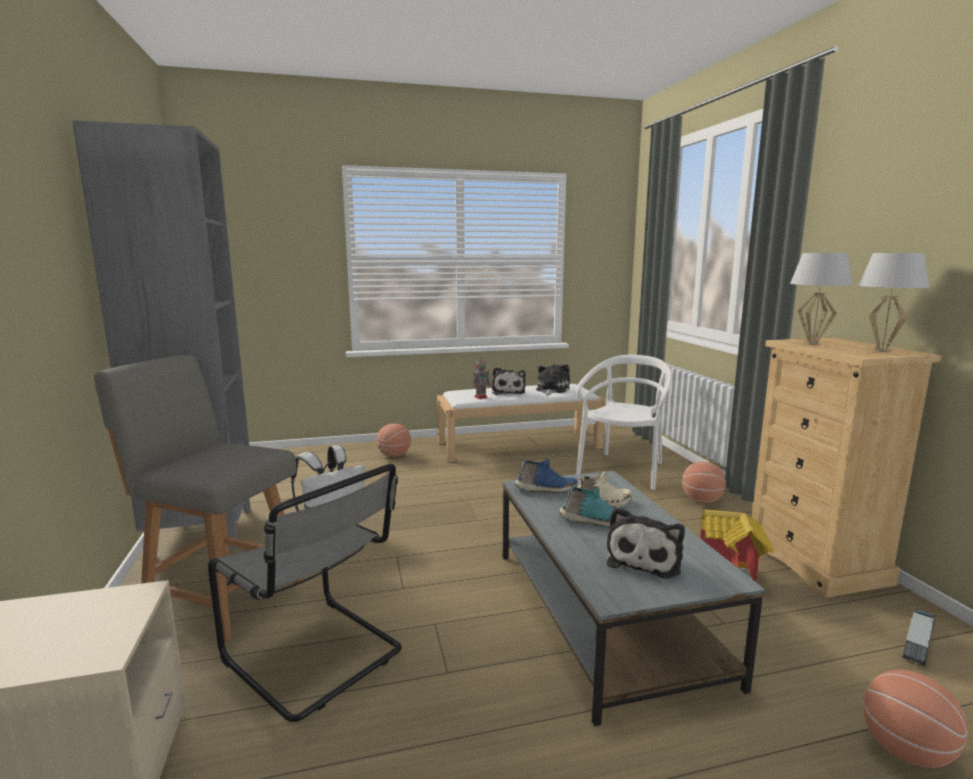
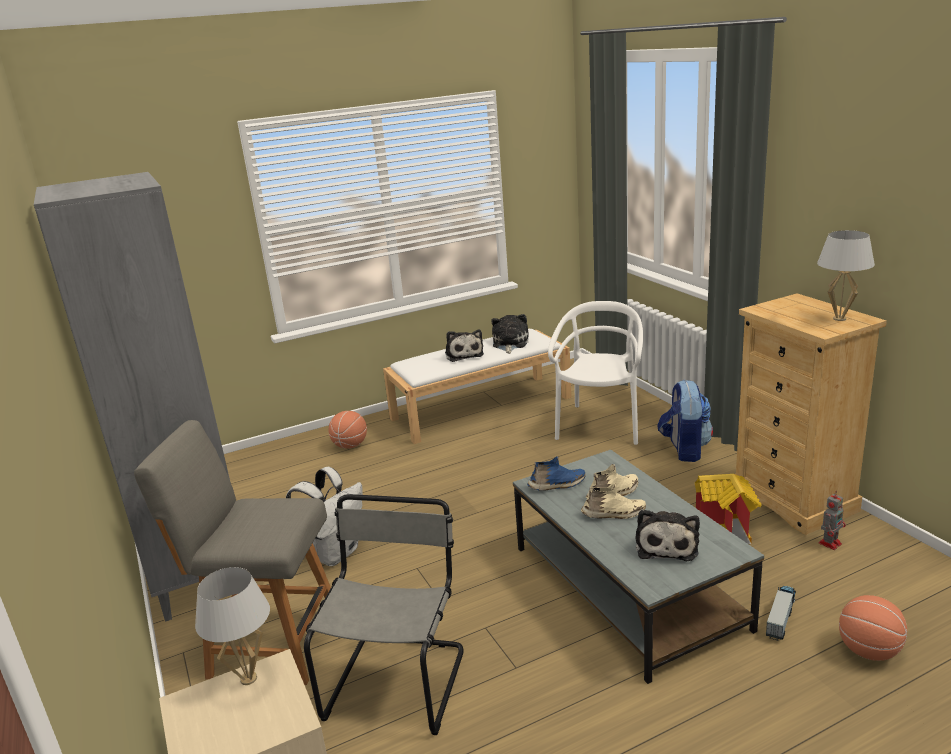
camera: 10 degrees left, 10 degrees up
grey chair [208,464,402,722] -> grey chair turned 105 degrees counterclockwise [304,494,464,735]
toy robot [473,359,490,399] -> toy robot moved to [819,492,846,550]
turquoise shoe [558,486,632,528] -> beige shoe [581,484,646,519]
basketball [682,462,726,503] -> backpack [657,380,713,462]
white table lamp [790,253,852,345] -> white table lamp moved to [195,567,270,685]
toy truck [903,609,935,666] -> toy truck moved to [766,586,796,641]

